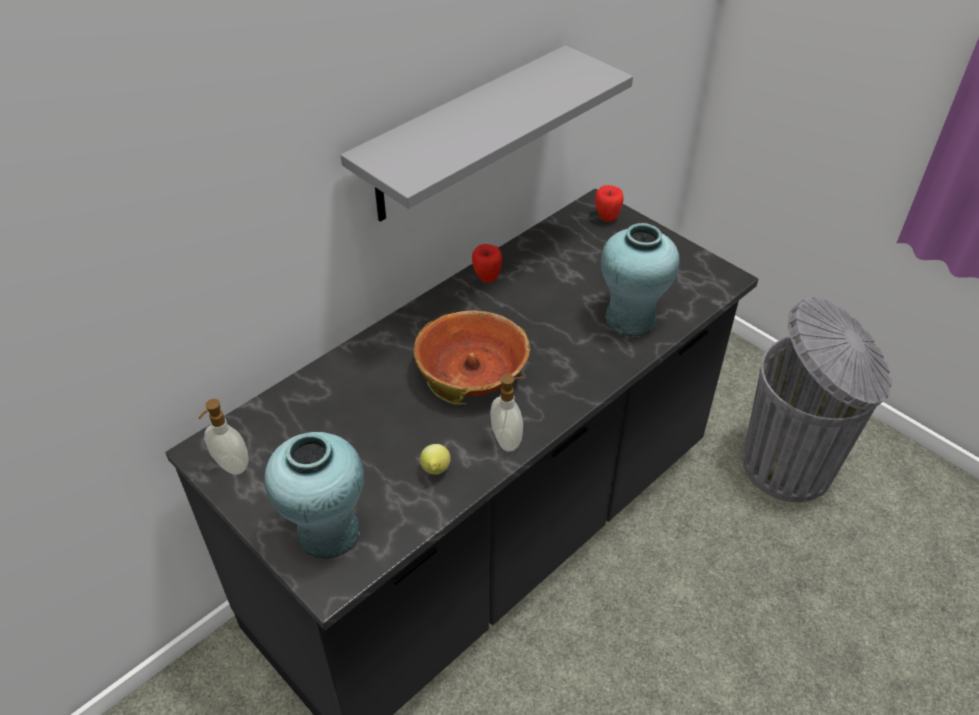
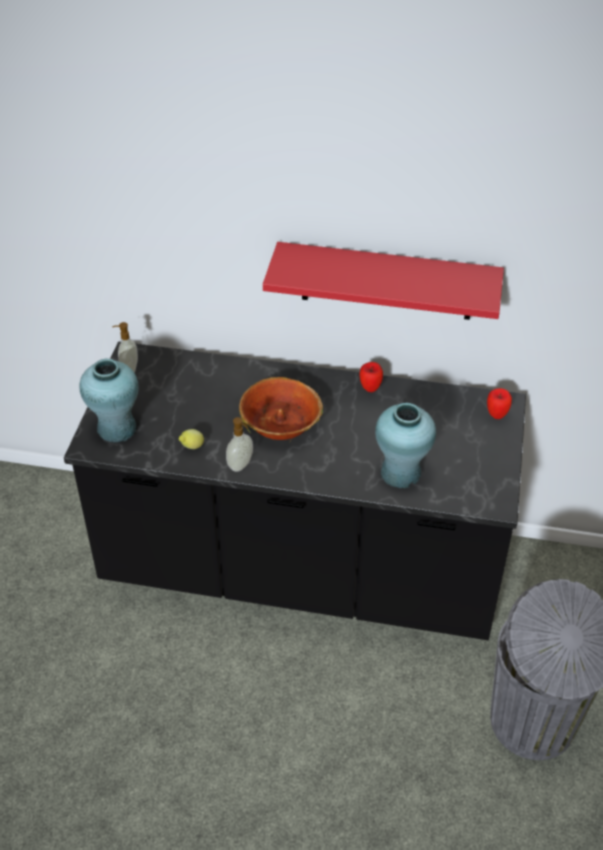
camera: 55 degrees right, 0 degrees up
grey shelf [341,45,633,222] -> red shelf [263,242,504,320]

